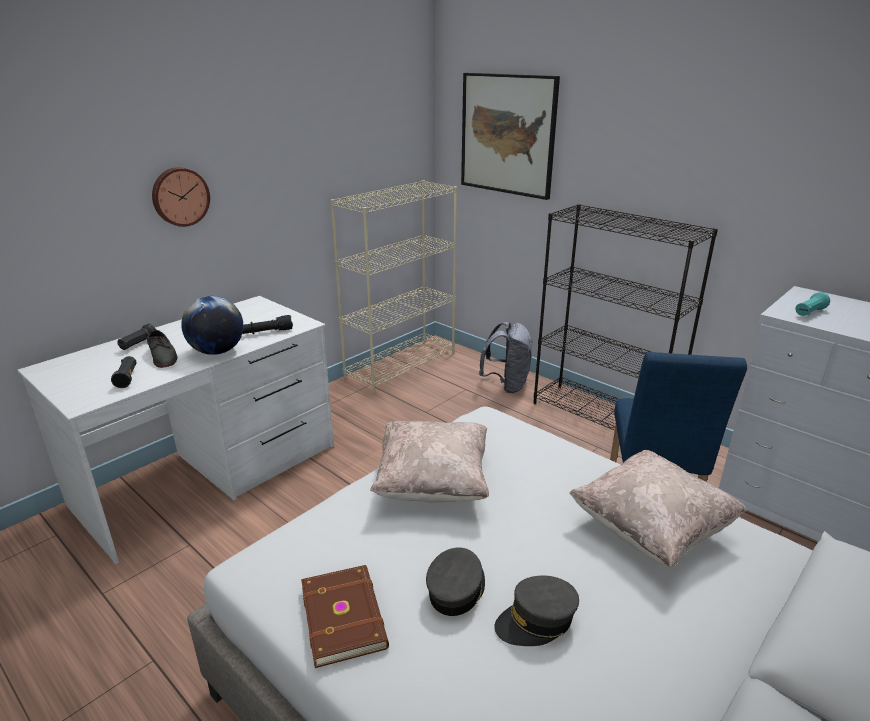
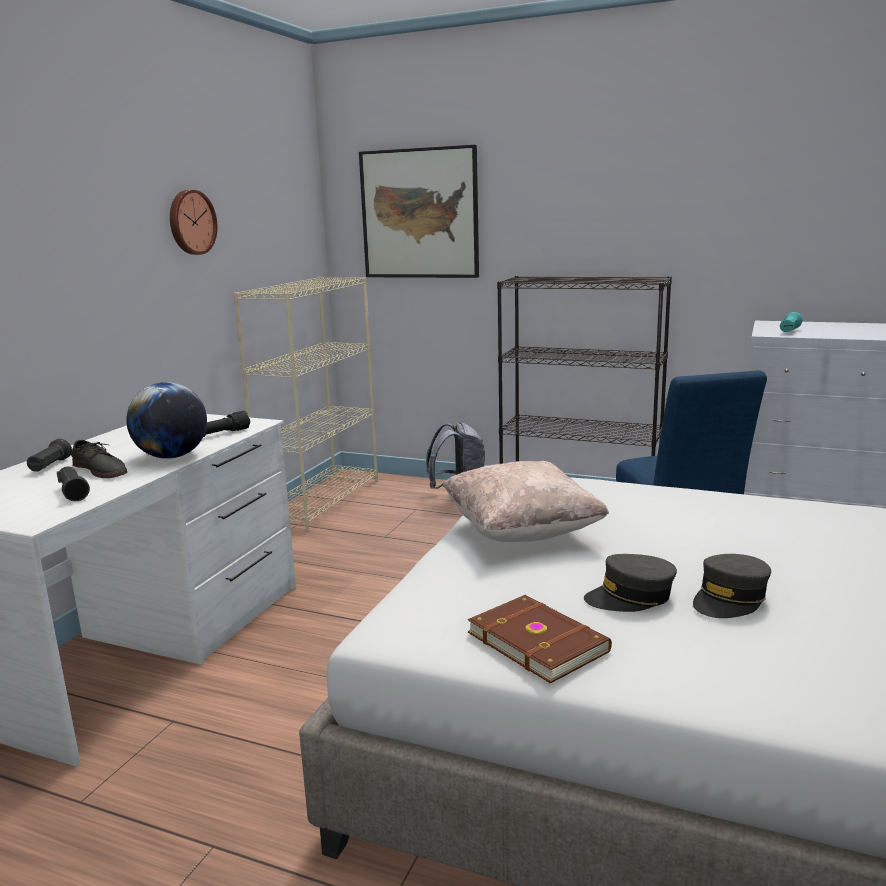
camera: 20 degrees left, 10 degrees down
wall clock [152,167,210,227] -> wall clock moved to [170,190,218,255]
grey cap [426,547,485,616] -> grey cap turned 105 degrees counterclockwise [584,554,677,612]
beige pillow [569,450,747,568] -> none

